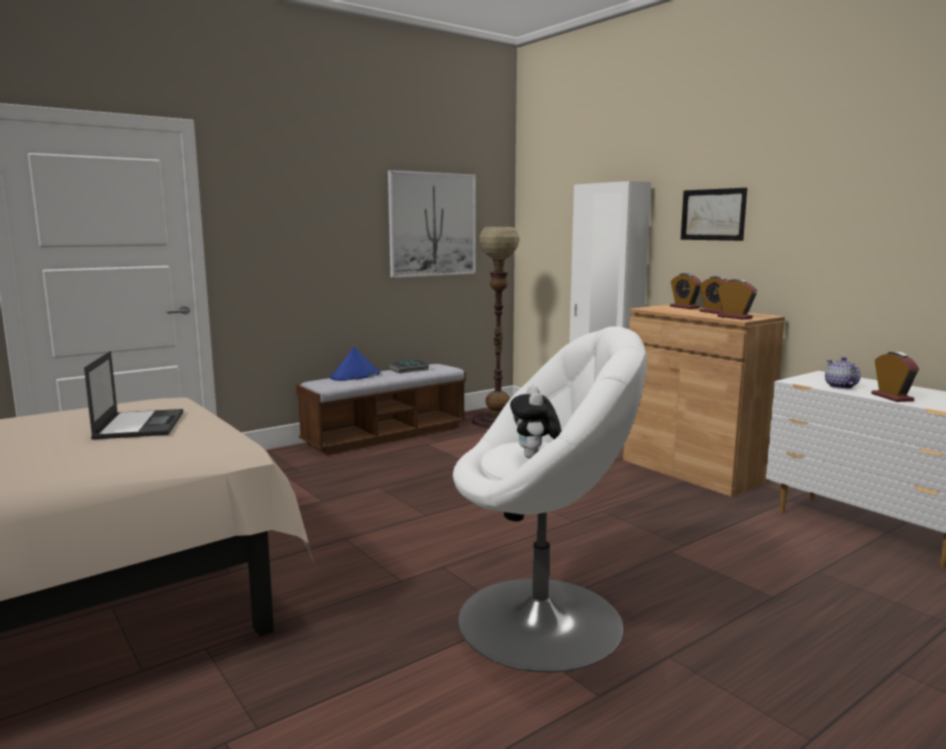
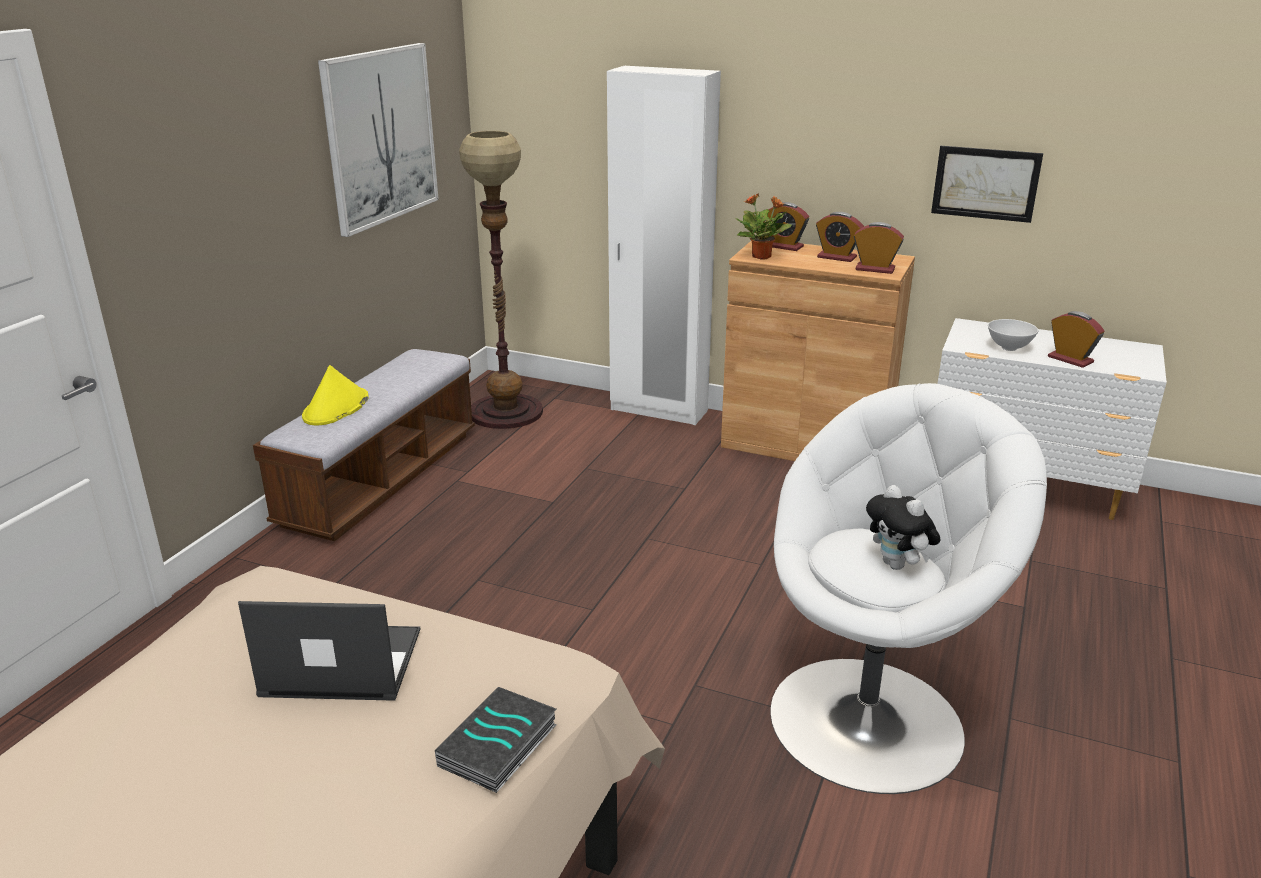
camera: 30 degrees left, 15 degrees up
laptop [84,351,183,440] -> laptop turned 45 degrees counterclockwise [238,601,421,701]
blue hat [330,347,380,381] -> yellow hat [302,365,369,425]
book [389,360,430,373] -> book moved to [435,687,557,793]
picture [681,188,747,241] -> picture moved to [931,146,1043,223]
teapot [825,357,861,389] -> white bowl [988,319,1038,351]
none -> potted plant [735,193,792,260]

